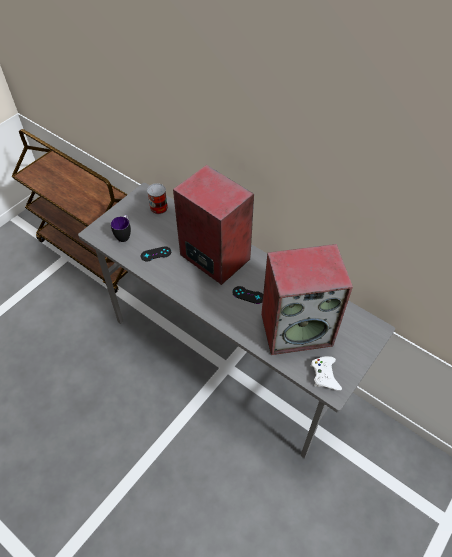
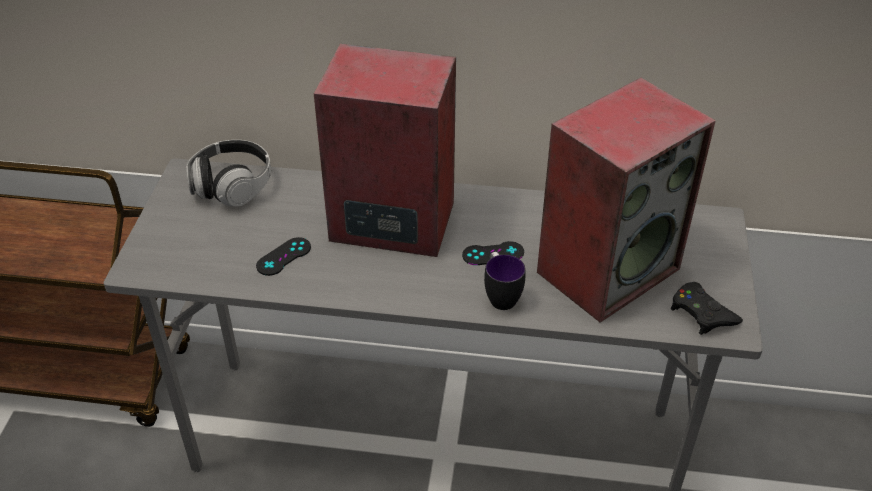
camera: 30 degrees left, 10 degrees down
mug [111,215,131,242] -> mug moved to [484,252,525,310]
can [147,183,168,214] -> headphones [187,140,271,207]
white game controller [310,356,342,390] -> black game controller [671,282,743,335]

